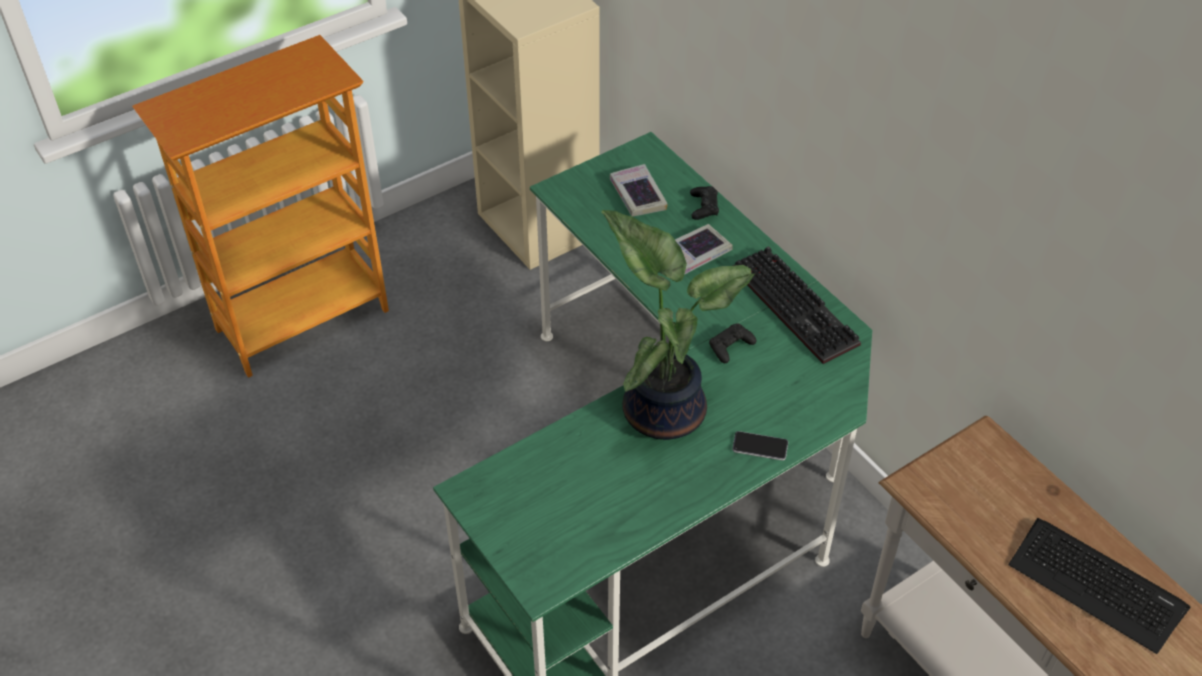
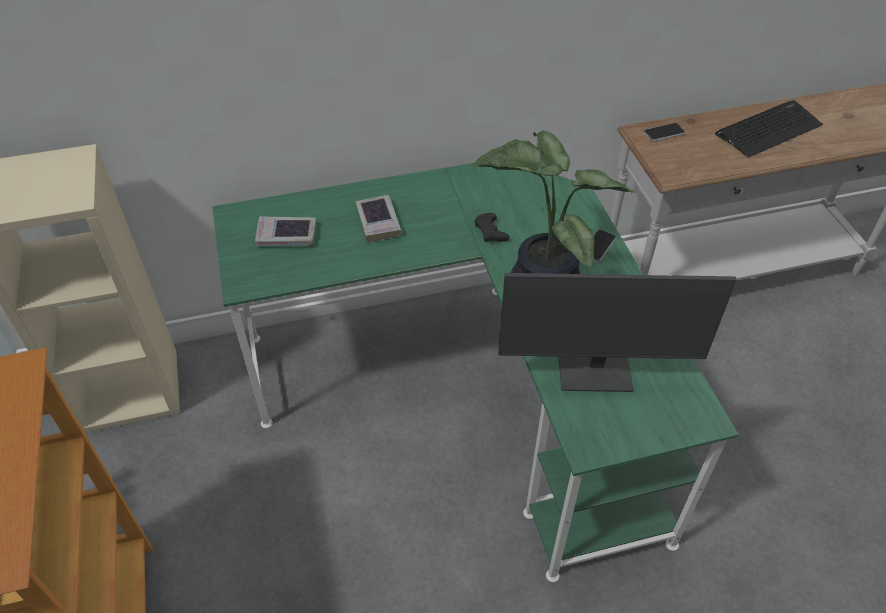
camera: 70 degrees left, 0 degrees up
black game controller [690,186,719,220] -> none
keyboard [732,246,861,364] -> none
none -> monitor [498,273,737,392]
none -> phone [644,123,685,141]

